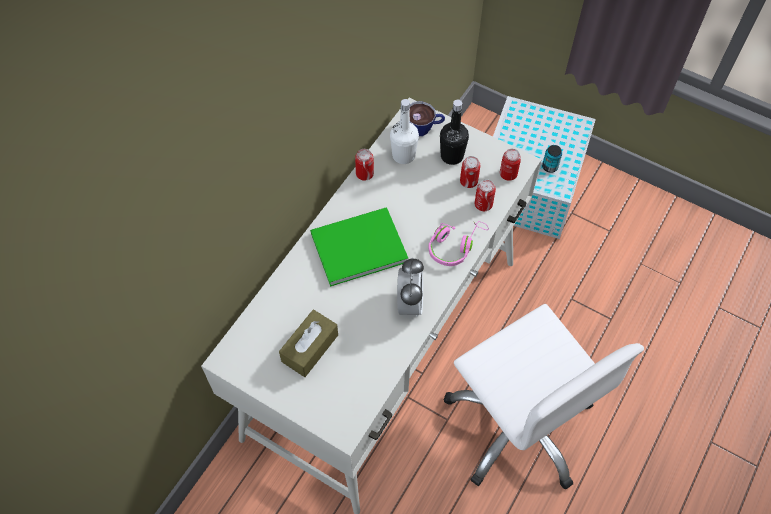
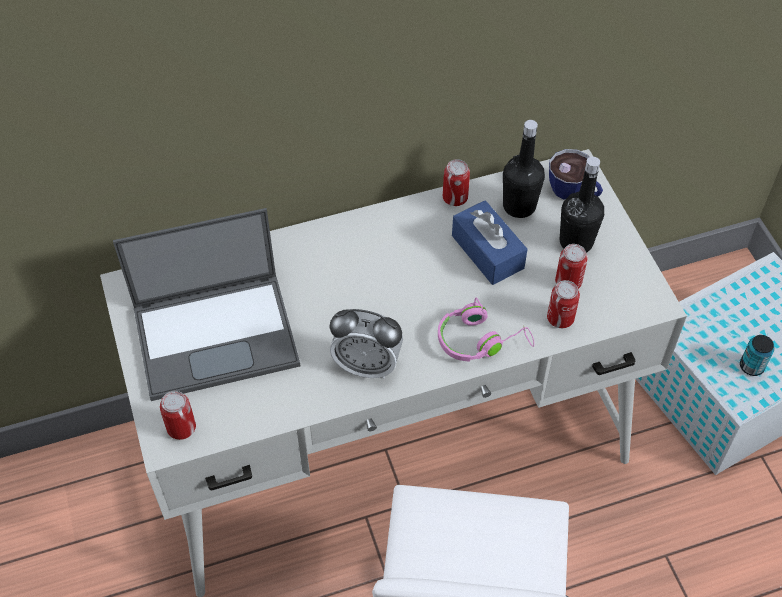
camera: 40 degrees right, 5 degrees down
brown tissue box [279,310,338,377] -> laptop [113,208,300,401]
green book [310,207,408,286] -> none
white bottle [390,99,419,164] -> black bottle [503,120,545,218]
alarm clock [397,257,424,317] -> alarm clock turned 60 degrees clockwise [329,309,403,379]
can [500,149,521,181] -> can moved to [160,391,196,440]
none -> blue tissue box [452,201,527,285]

